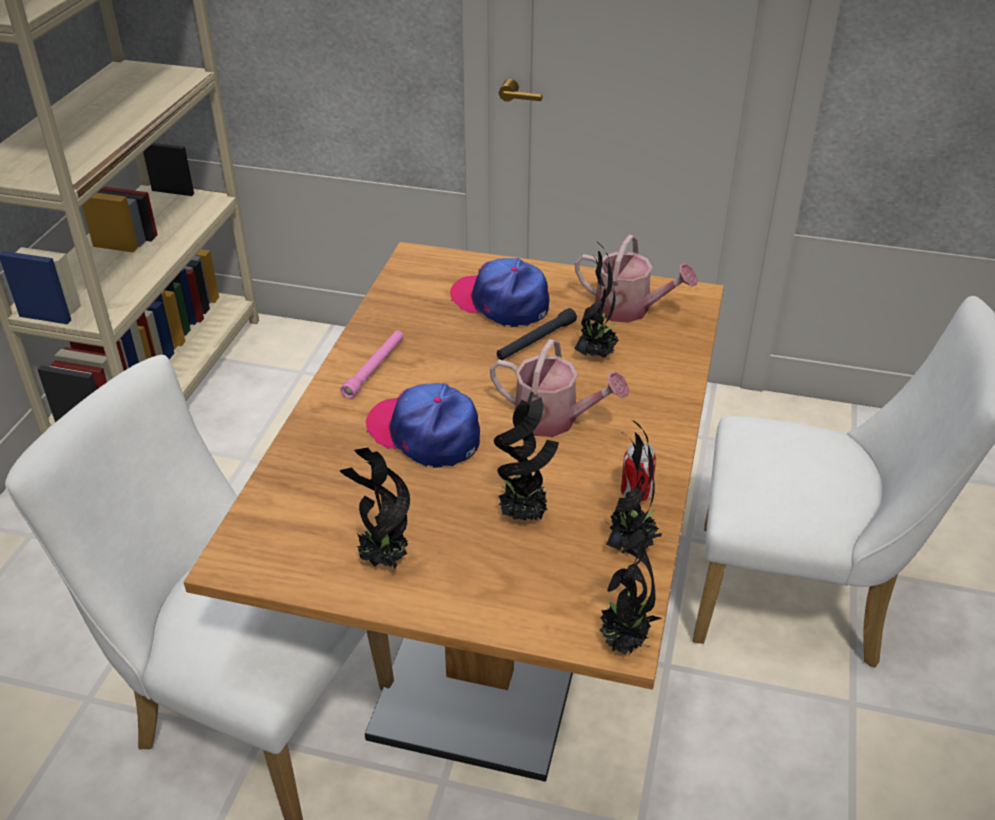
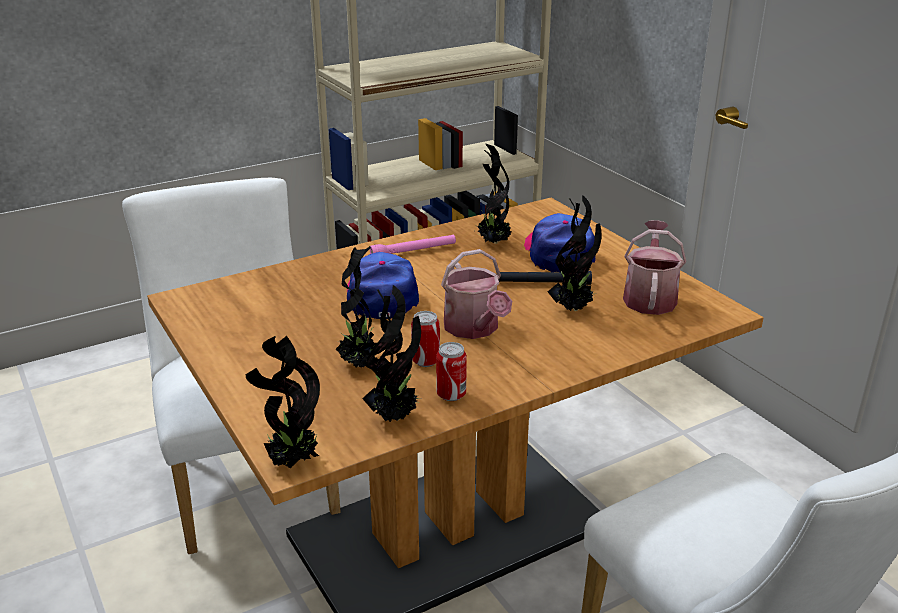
camera: 45 degrees right, 10 degrees down
potted plant [340,447,410,568] -> potted plant moved to [474,143,512,244]
watering can [575,235,698,323] -> watering can turned 150 degrees counterclockwise [623,220,686,315]
none -> can [411,311,440,367]

